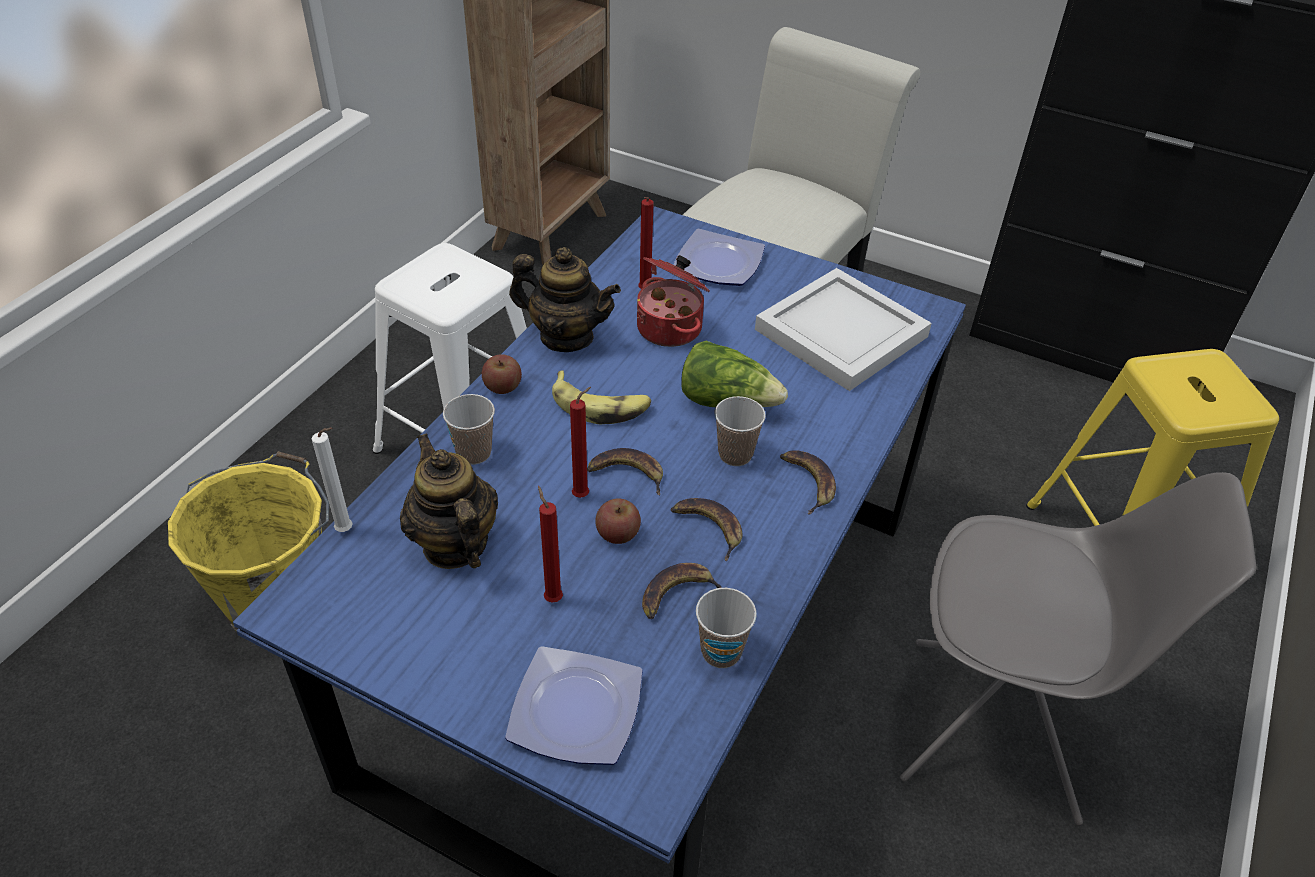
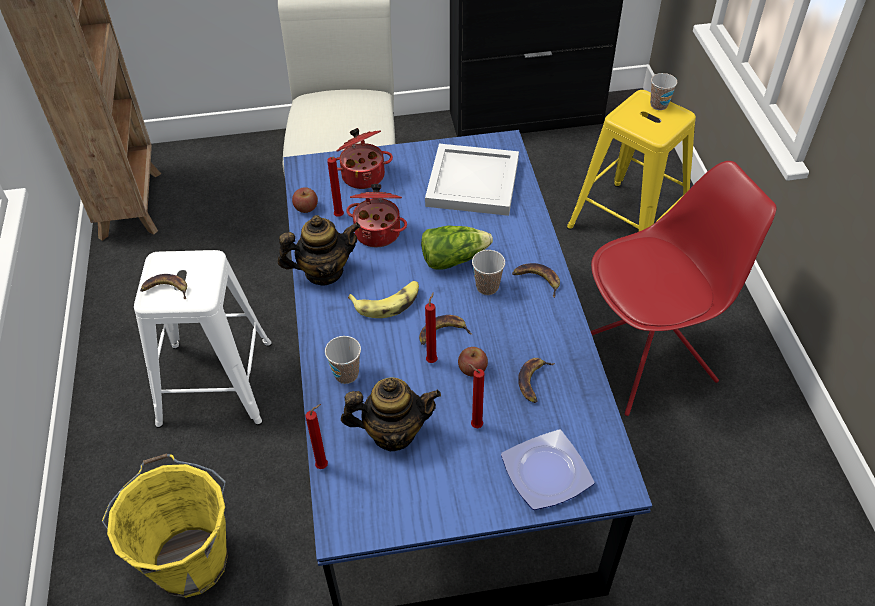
camera: 35 degrees left, 5 degrees up
white candle [312,427,353,532] -> red candle [306,404,328,469]
teapot [400,434,498,569] -> teapot turned 150 degrees clockwise [341,377,441,451]
apple [482,354,522,394] -> apple moved to [292,187,318,213]
banana [671,498,742,561] -> banana moved to [140,274,187,300]
plate [673,228,765,286] -> cooking pot [336,128,393,189]
cup [696,588,757,668] -> cup moved to [650,73,677,110]
grey chair [900,472,1256,826] -> red chair [591,161,777,416]

